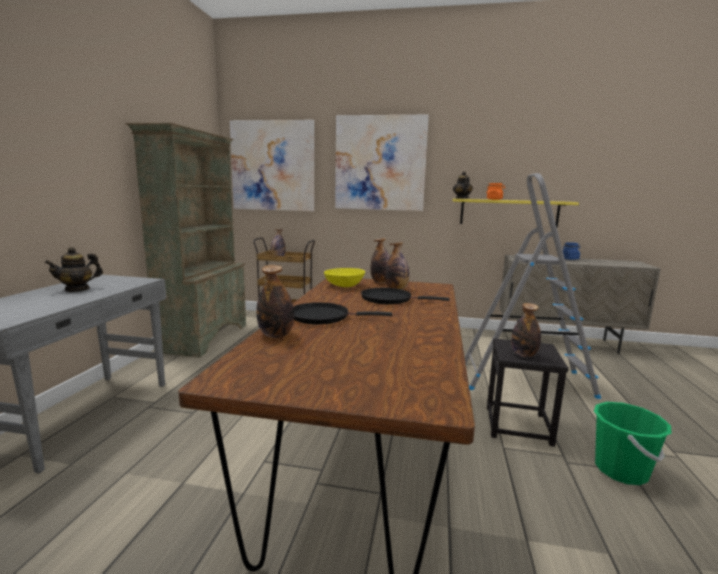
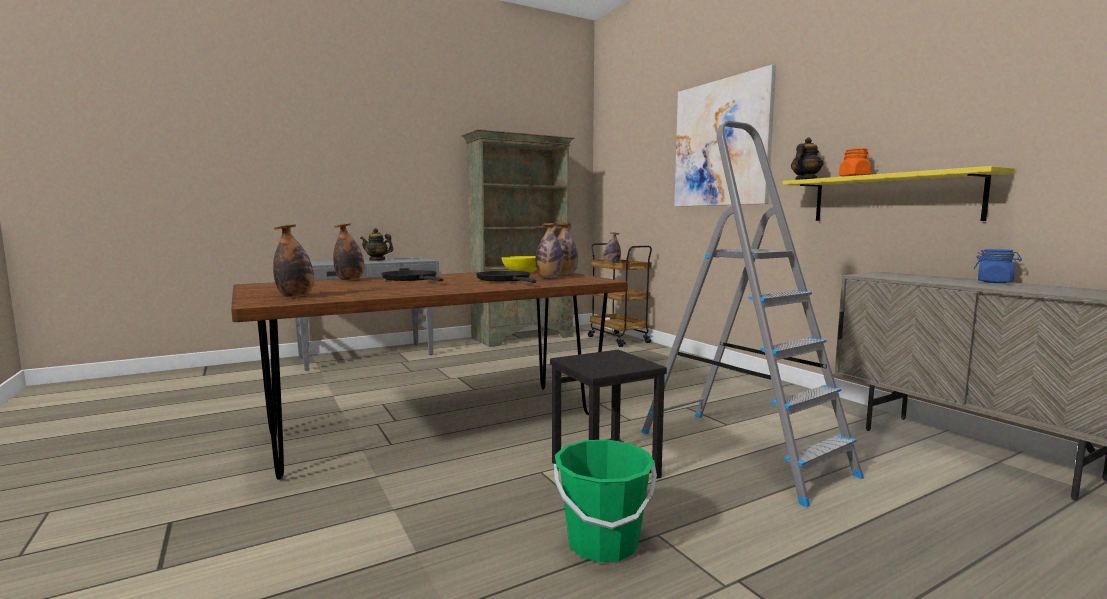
camera: 50 degrees right, 5 degrees down
picture [230,120,314,211] -> none
bottle [511,303,541,357] -> bottle moved to [273,224,314,297]

